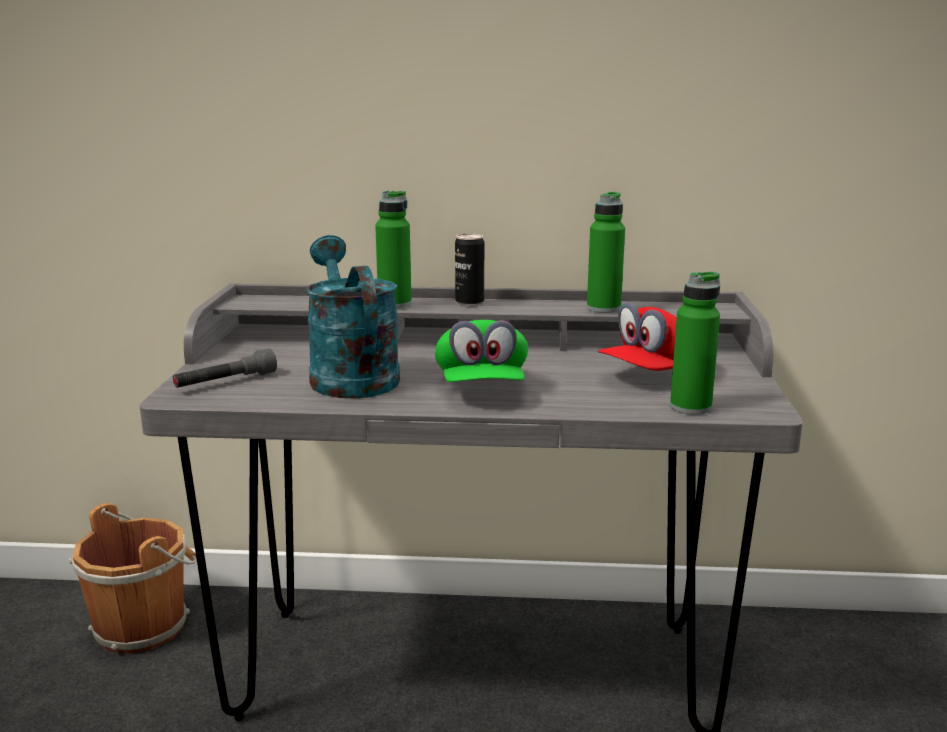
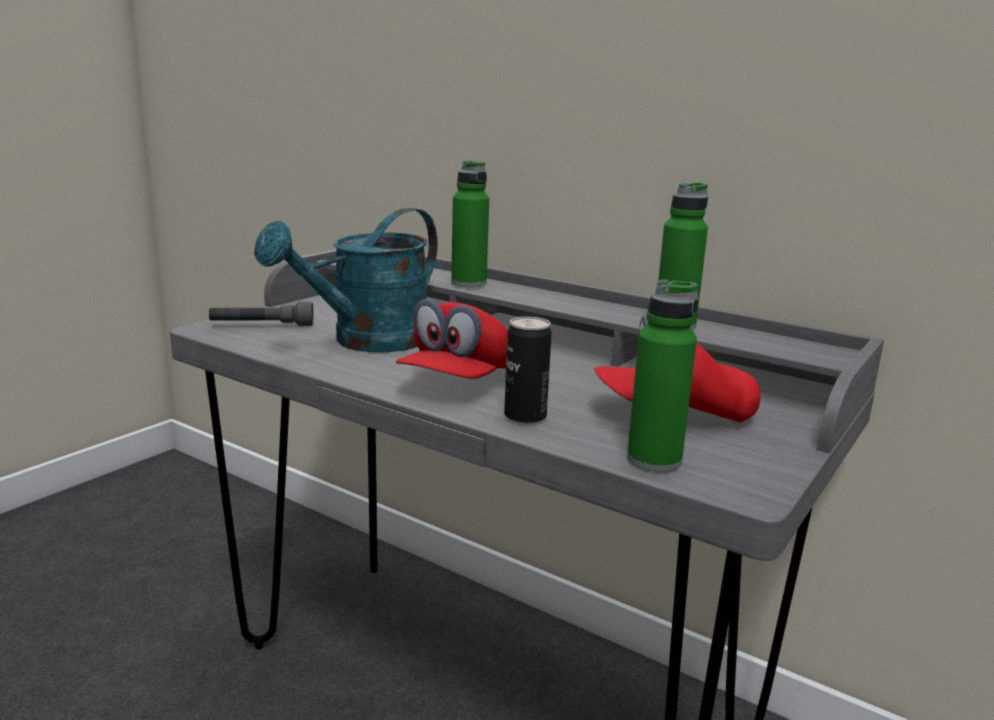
camera: 30 degrees right, 0 degrees up
brown bucket [69,503,197,654] -> none
turquoise watering can [306,235,400,398] -> turquoise watering can turned 150 degrees counterclockwise [254,208,438,352]
green cap [435,320,528,382] -> red cap [396,299,508,379]
can [455,233,484,305] -> can moved to [504,317,552,424]

